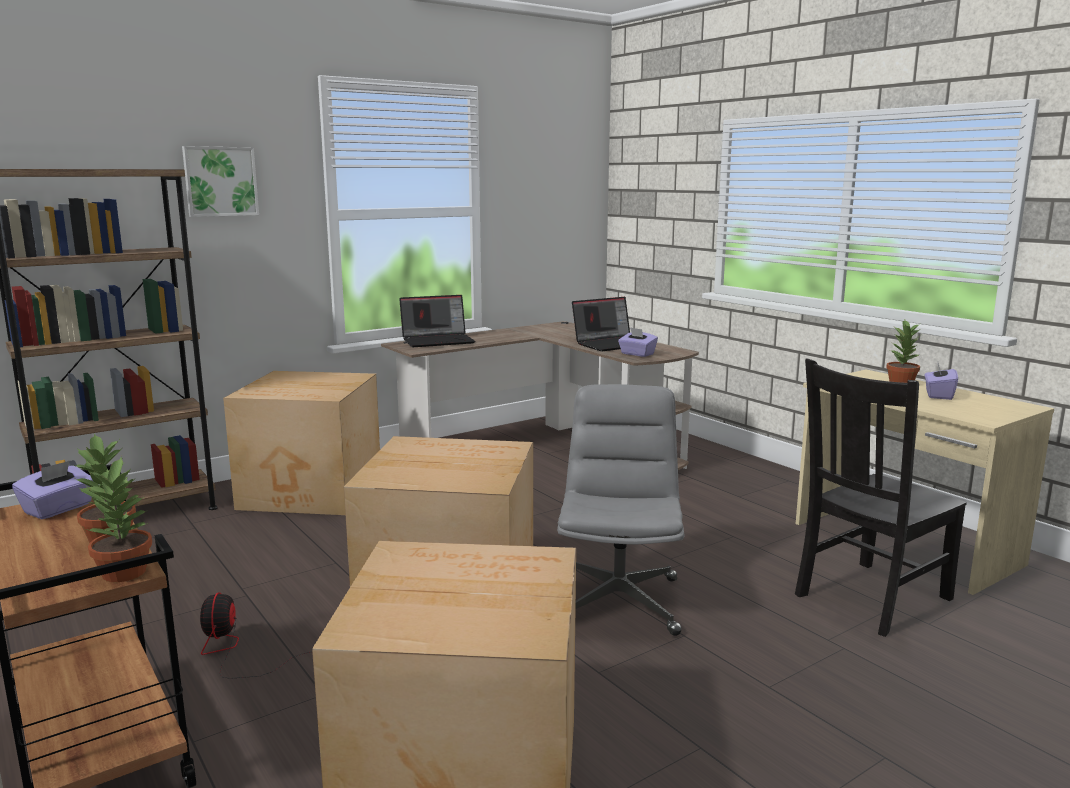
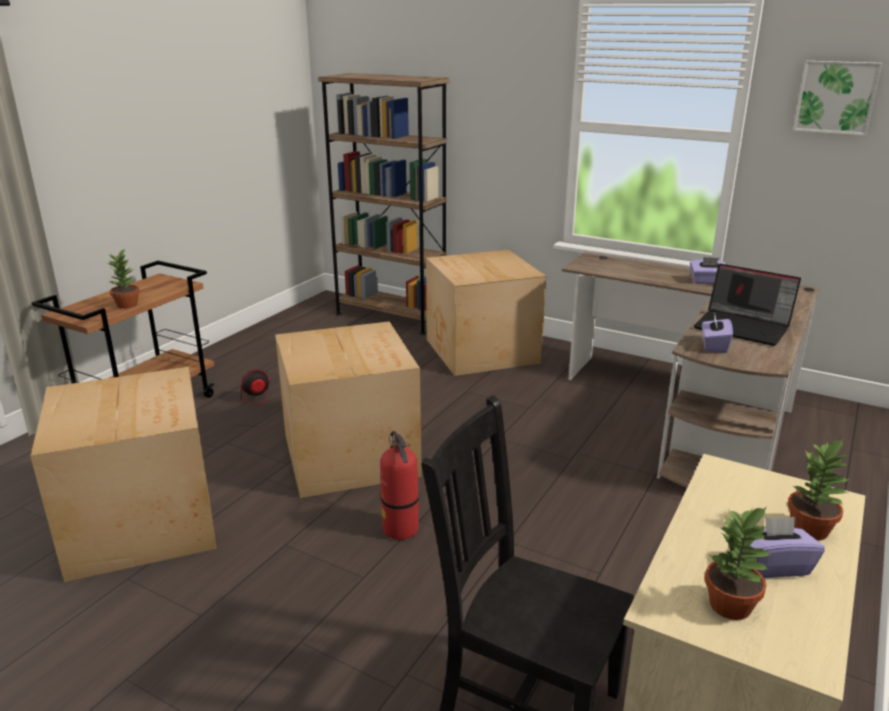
camera: 65 degrees right, 10 degrees up
purple tissue box [12,460,94,519] -> purple tissue box moved to [690,257,725,284]
potted plant [86,456,152,582] -> potted plant moved to [705,507,773,620]
picture [182,146,259,217] -> picture moved to [793,61,882,135]
laptop [399,295,475,347] -> none
grey office chair [557,384,684,636] -> fire extinguisher [380,431,419,540]

